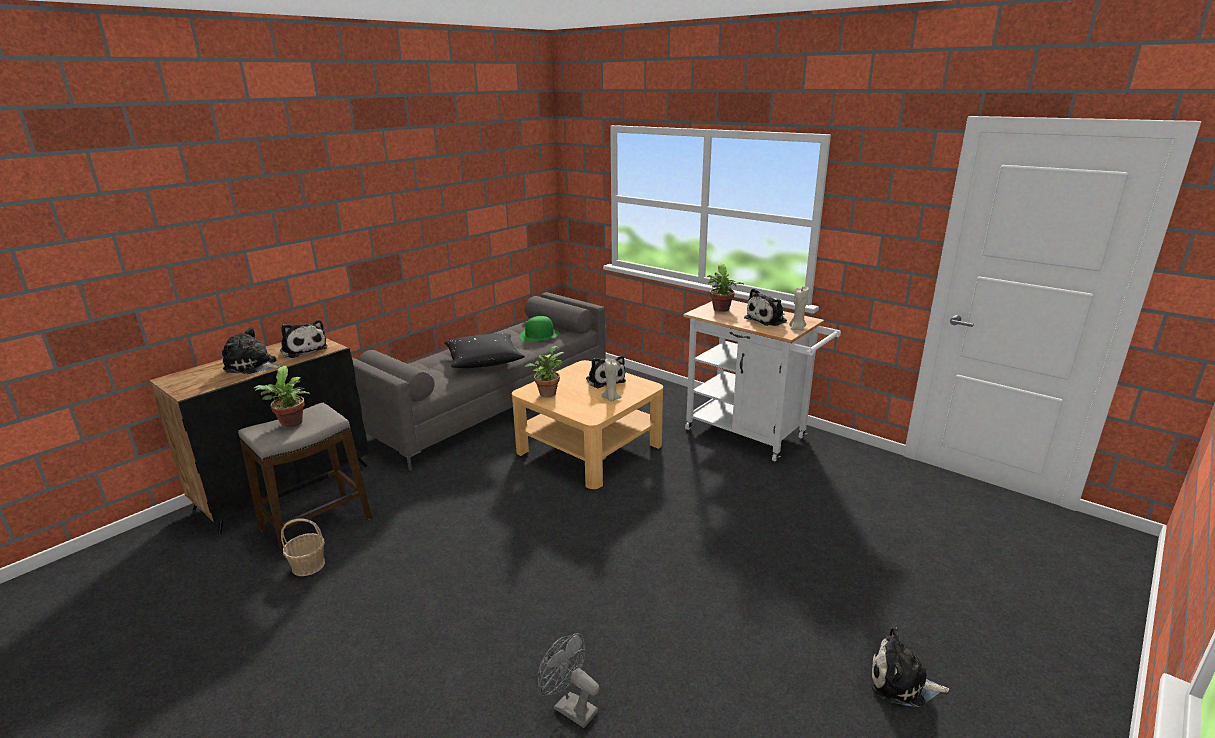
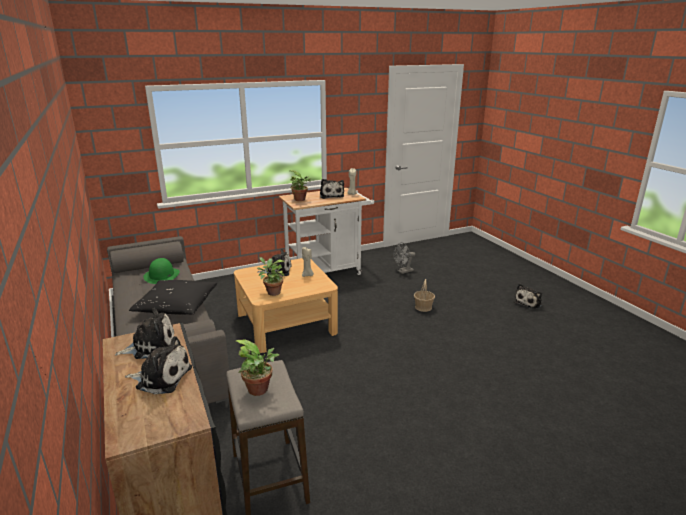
camera: 65 degrees left, 0 degrees up
plush toy [222,327,282,374] -> plush toy turned 120 degrees counterclockwise [125,336,192,394]
basket [281,518,325,576] -> basket moved to [414,279,435,312]
grey fan [537,633,599,728] -> grey fan moved to [393,242,415,274]

